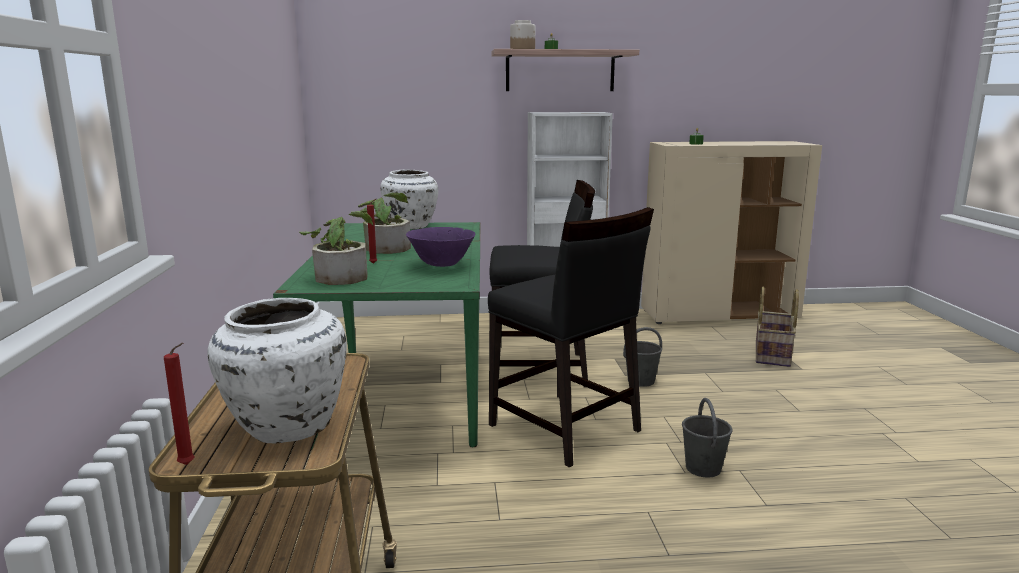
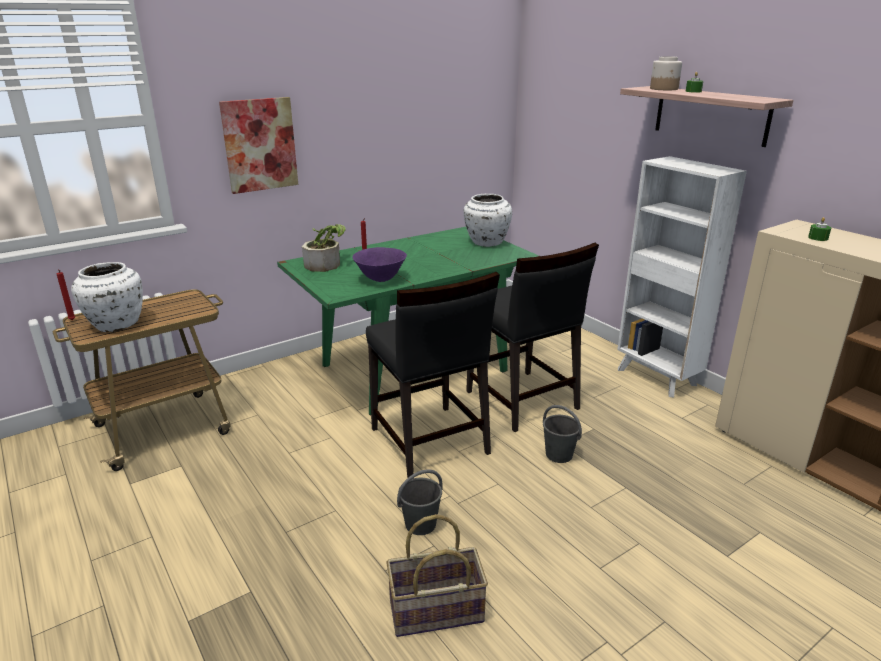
camera: 60 degrees right, 10 degrees up
potted plant [351,193,411,254] -> none
black chair [488,207,654,467] -> black chair turned 45 degrees counterclockwise [366,272,500,478]
basket [756,287,799,367] -> basket moved to [386,514,488,637]
none -> picture [219,97,298,194]

